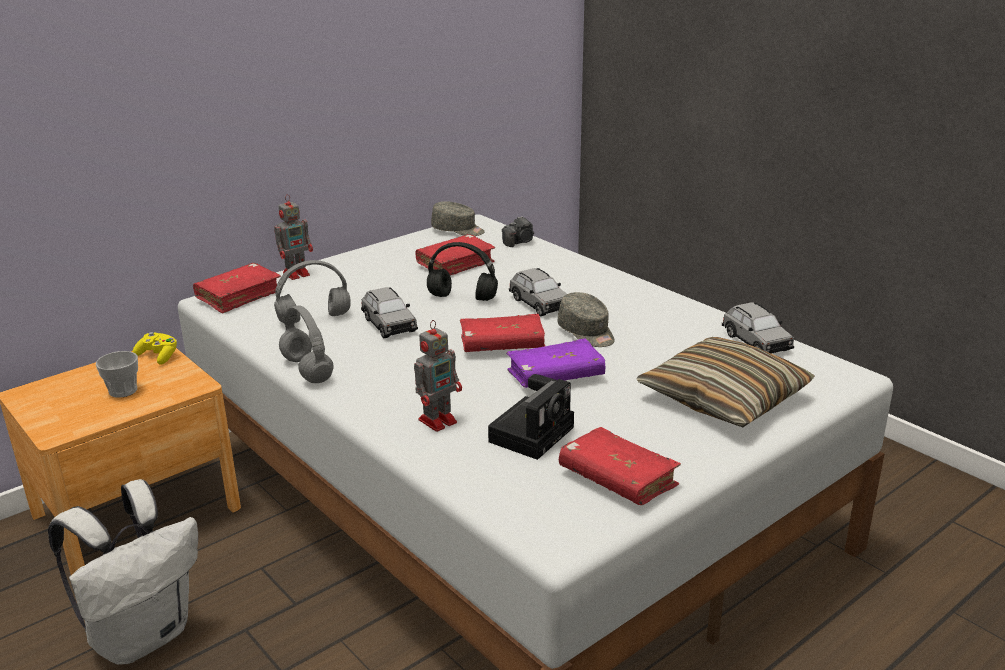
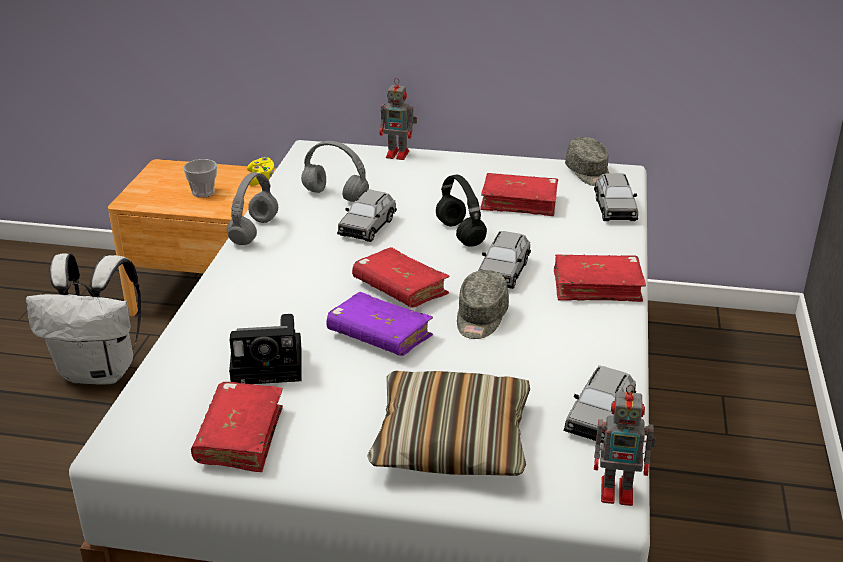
camera: 50 degrees right, 5 degrees up
red book [193,263,281,313] -> red book moved to [554,254,646,302]
toy robot [414,320,462,432] -> toy robot moved to [594,384,656,506]
camera [502,216,534,247] -> grey toy car [594,173,638,221]

